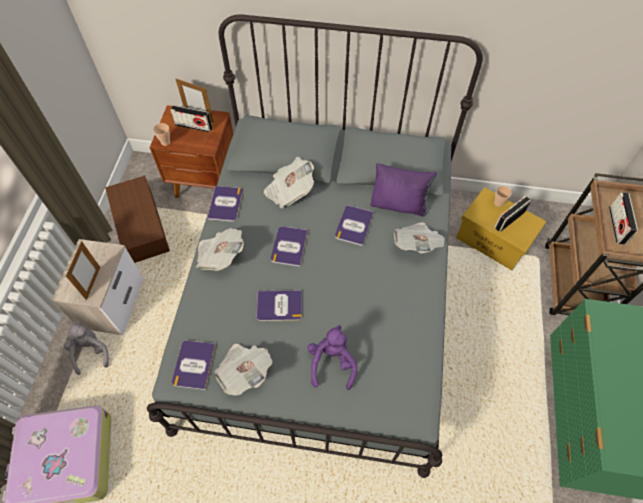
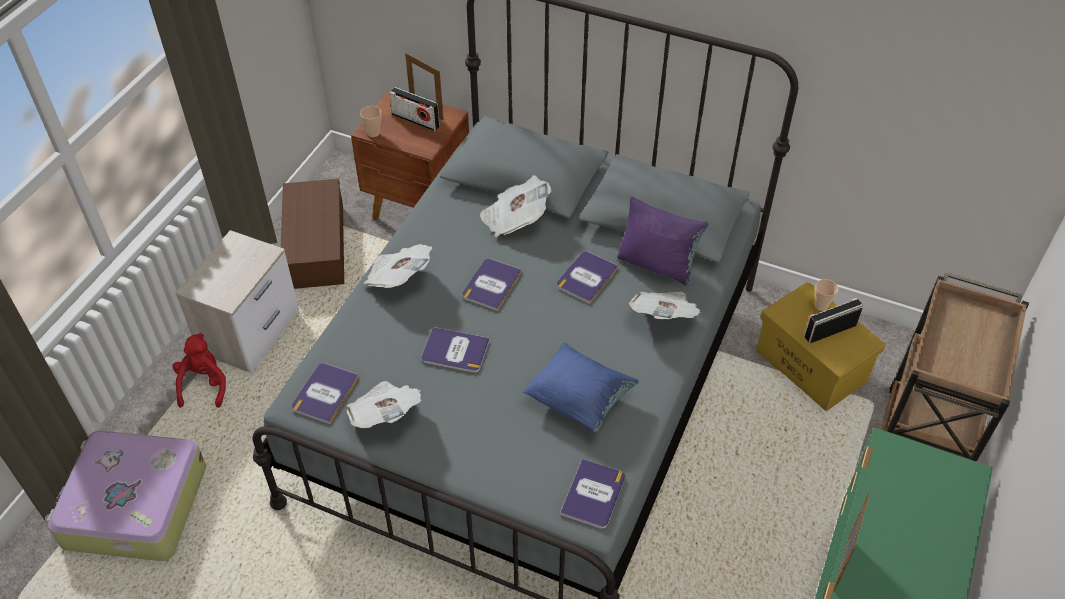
camera: 15 degrees right, 10 degrees down
grey plush toy [64,321,109,375] -> red plush toy [172,333,226,408]
picture frame [66,241,100,300] -> picture frame moved to [833,492,870,592]
book [207,186,243,222] -> book moved to [560,459,625,529]
purple plush toy [307,325,357,390] -> none
radio [609,192,638,244] -> none
none -> blue pillow [523,342,639,432]

